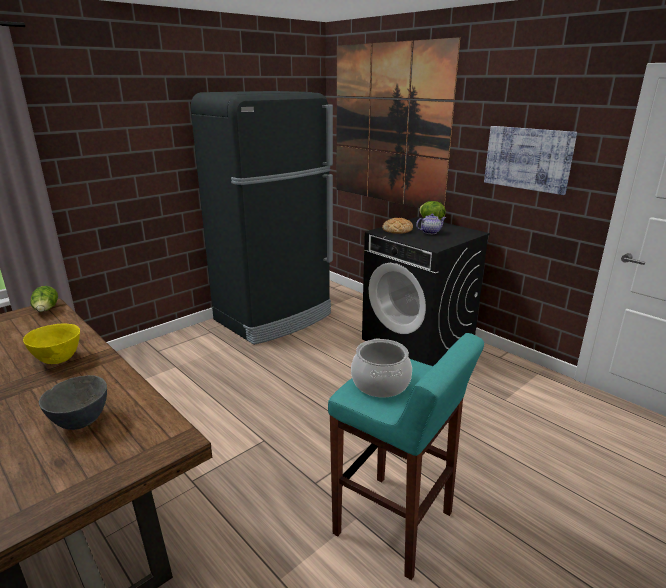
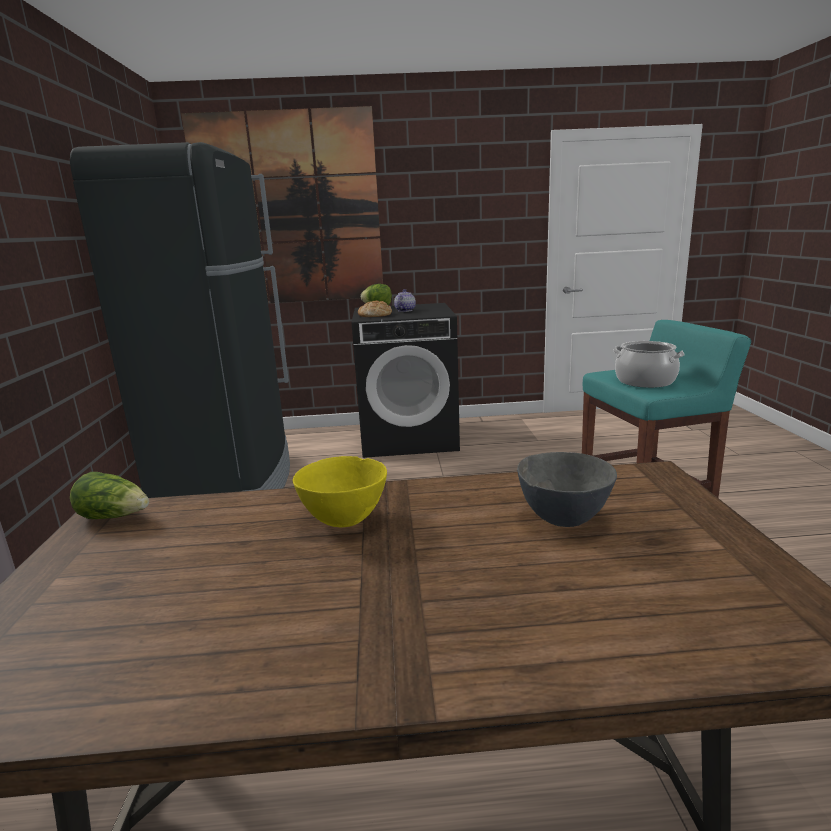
camera: 50 degrees left, 5 degrees down
picture [484,126,577,195] -> none

